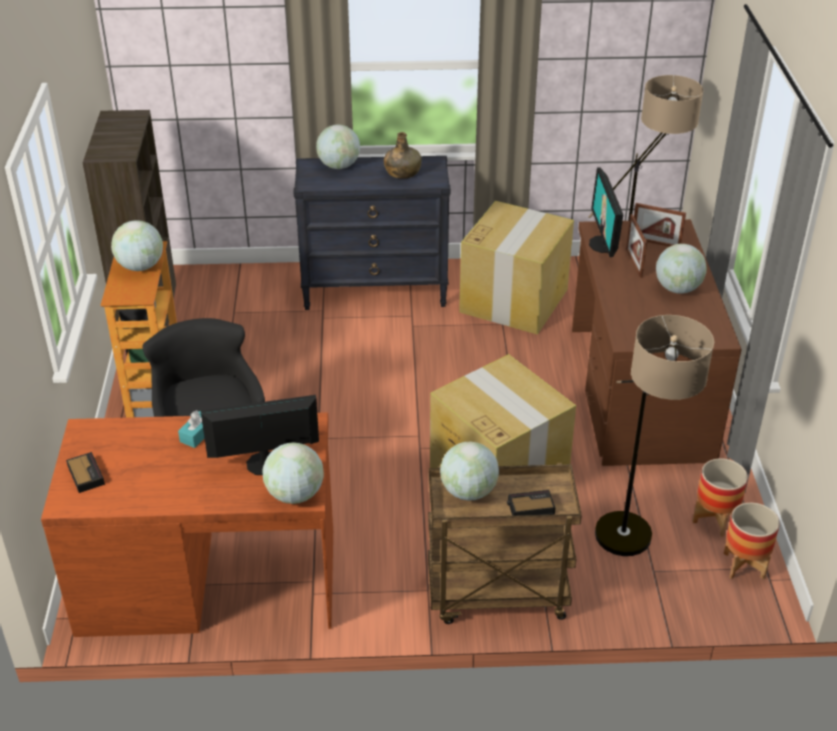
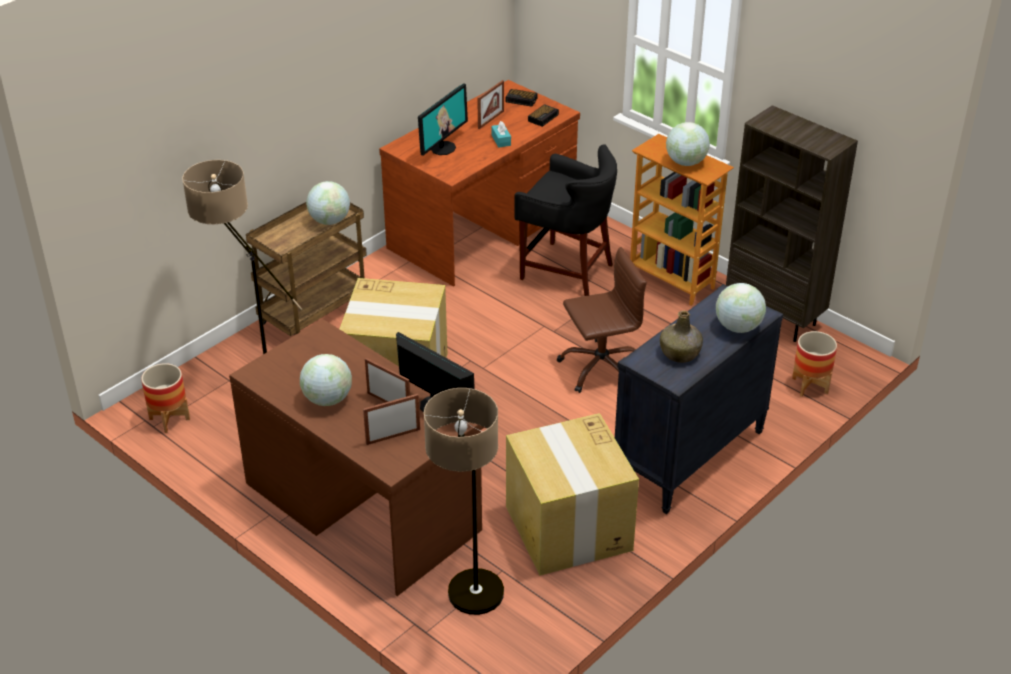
camera: 135 degrees right, 0 degrees up
globe [263,442,324,504] -> none
alarm clock [507,490,555,516] -> alarm clock moved to [528,104,559,127]
planter [692,458,748,537] -> planter moved to [792,331,837,397]
none -> picture frame [477,80,504,129]
none -> brown office chair [557,247,647,393]

